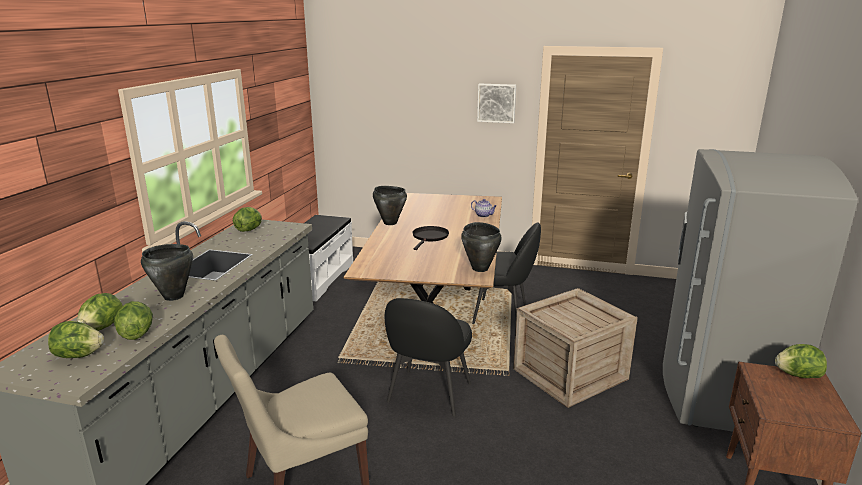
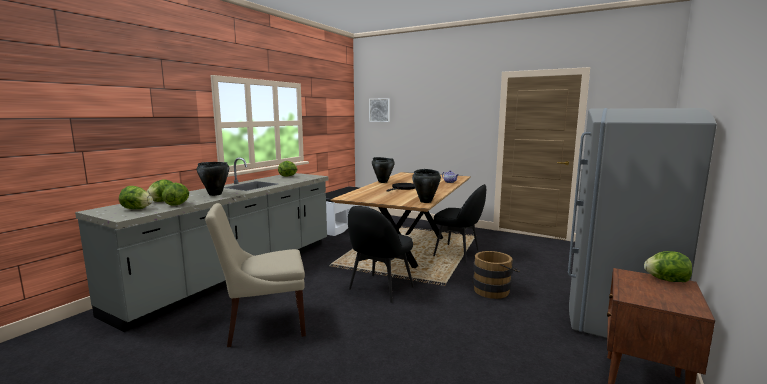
camera: 15 degrees right, 10 degrees down
picture [477,84,516,123] -> picture moved to [369,98,390,122]
crate [513,288,638,408] -> brown bucket [473,251,520,299]

